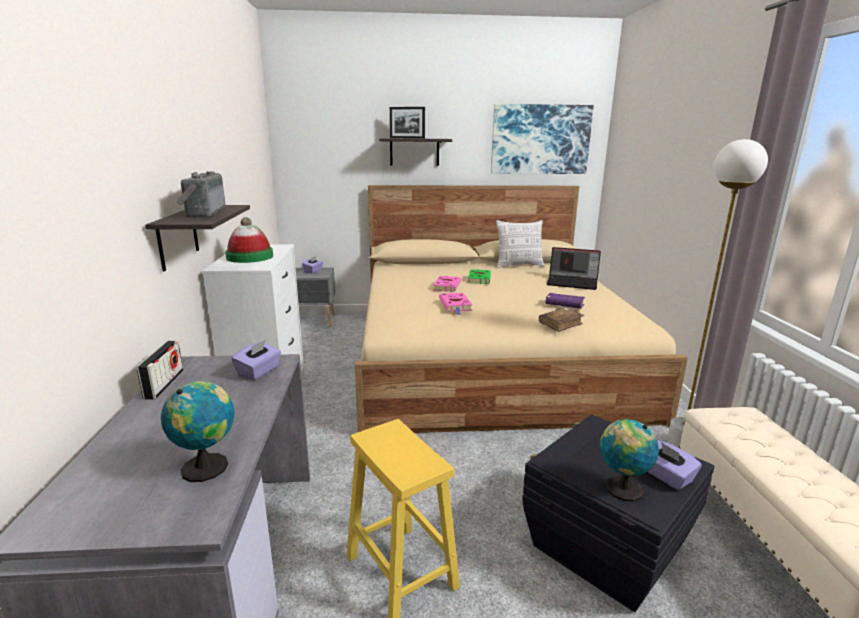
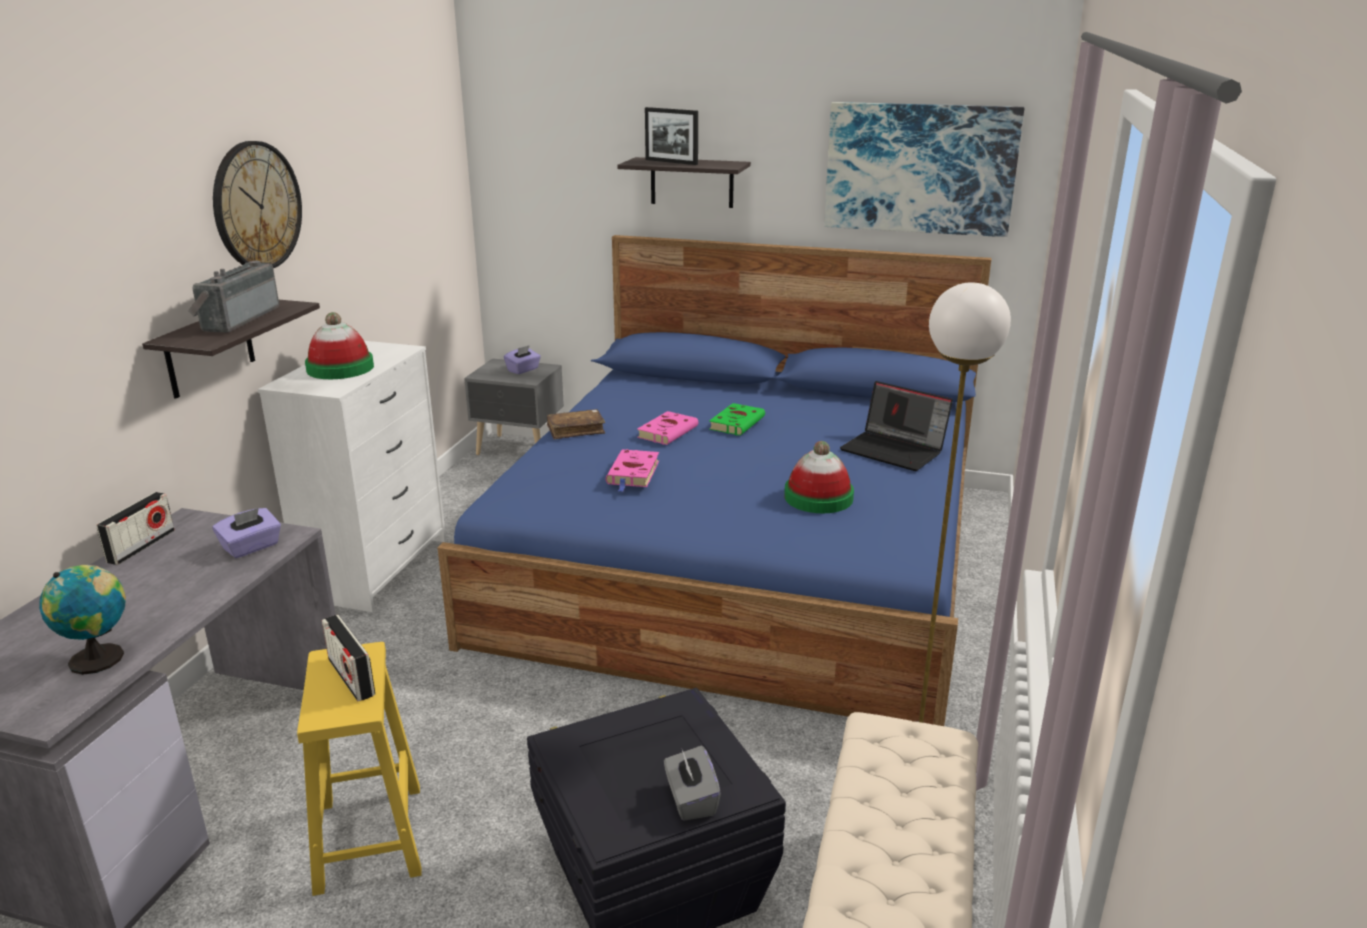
camera: 20 degrees right, 5 degrees up
beige bed [355,185,688,433] -> blue bed [437,235,991,726]
pillow [496,220,545,268] -> none
brown book [539,308,584,332] -> brown book moved to [547,409,605,439]
purple book [545,293,585,309] -> hat [784,441,854,513]
globe [600,419,659,502] -> none
purple tissue box [647,440,701,490] -> grey tissue box [664,746,721,821]
none -> wall clock [213,141,302,269]
none -> radio [322,615,375,702]

